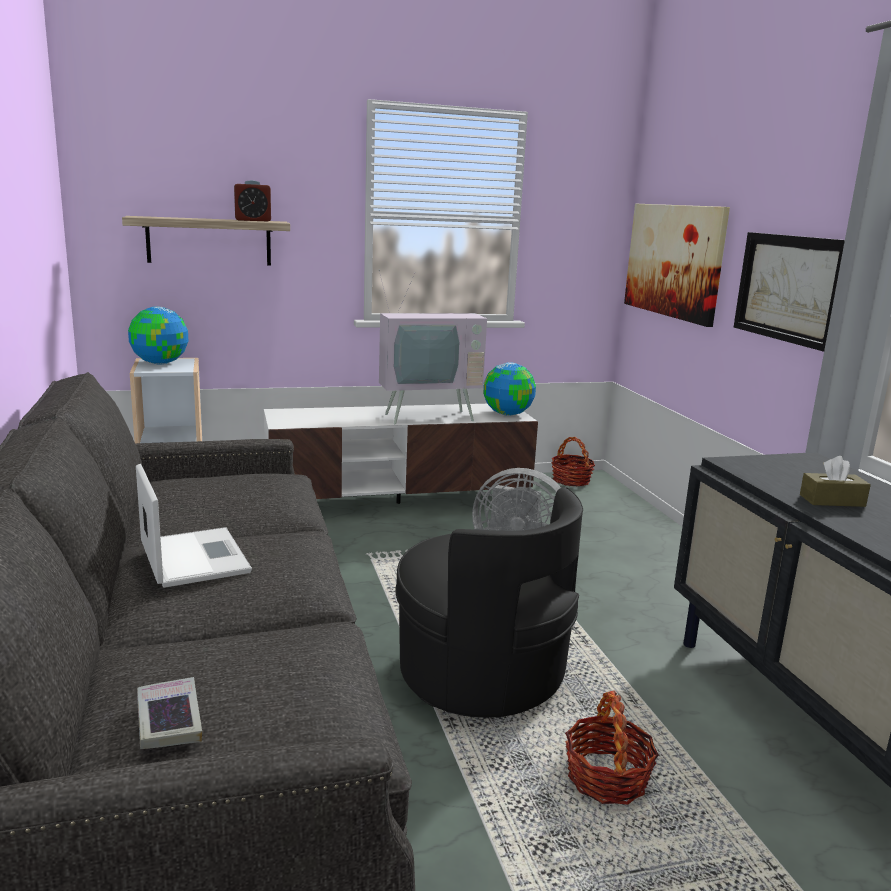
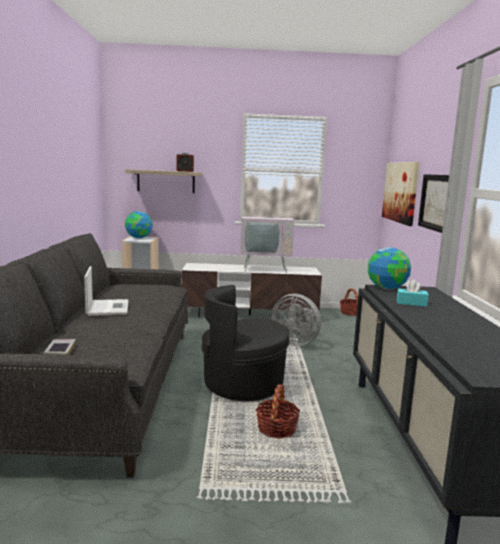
camera: 15 degrees right, 5 degrees down
black armchair [395,487,583,718] -> black armchair turned 120 degrees clockwise [201,285,289,401]
globe [483,362,536,416] -> globe moved to [367,247,411,290]
brown tissue box [800,456,871,507] -> turquoise tissue box [397,280,429,307]

